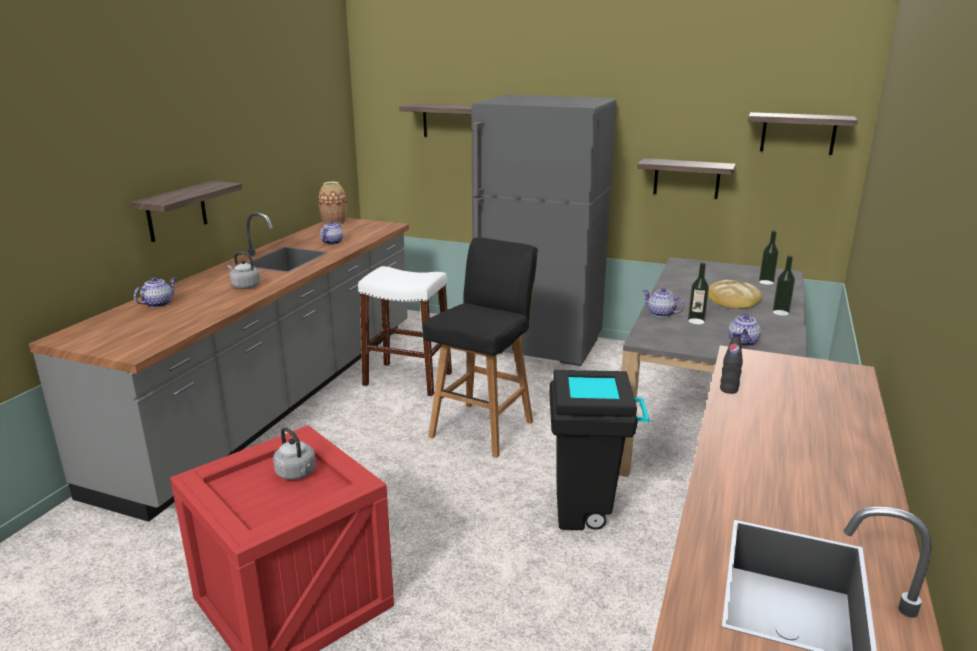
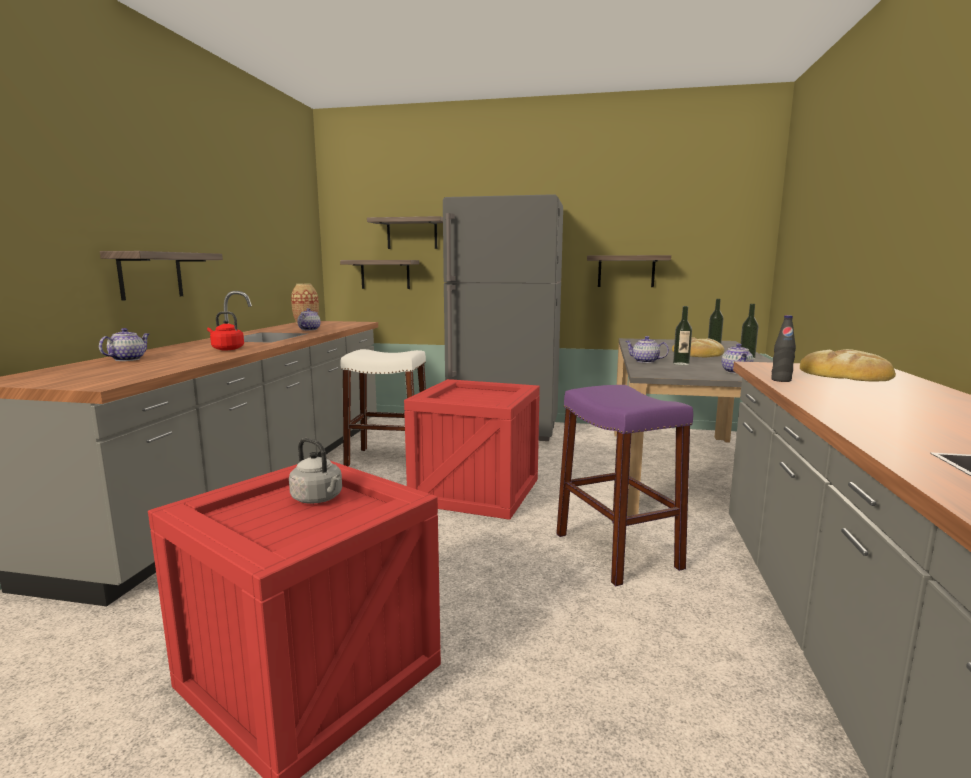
camera: 10 degrees left, 10 degrees down
grey kettle [227,252,260,289] -> red kettle [207,311,244,350]
black stool [423,237,538,458] -> crate [404,379,540,520]
black trash can [549,370,650,530] -> purple stool [556,385,693,586]
shelf [748,112,858,155] -> shelf moved to [340,260,419,289]
none -> bread [800,349,896,381]

